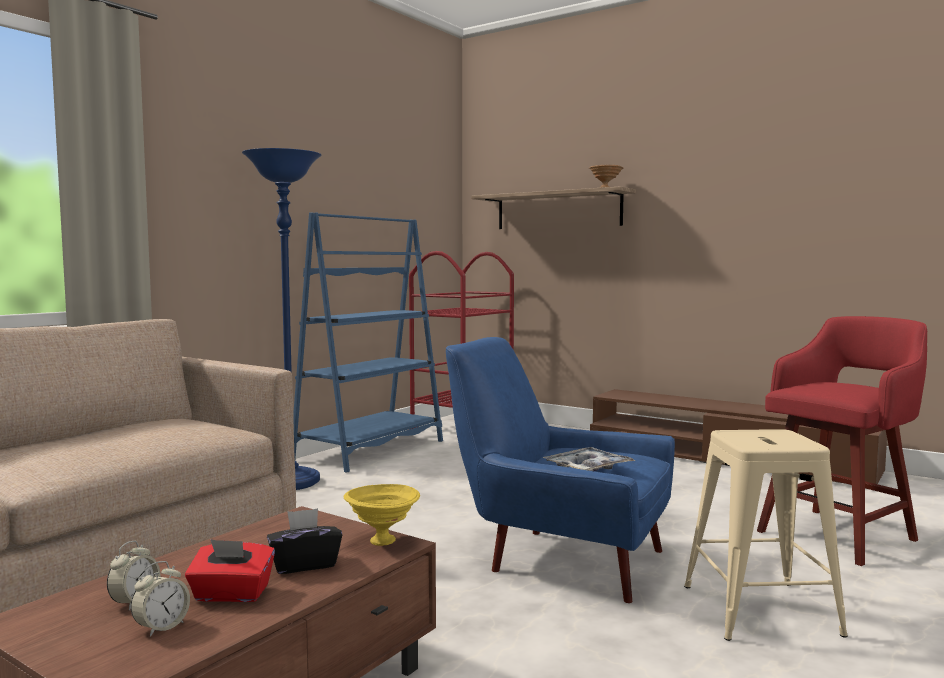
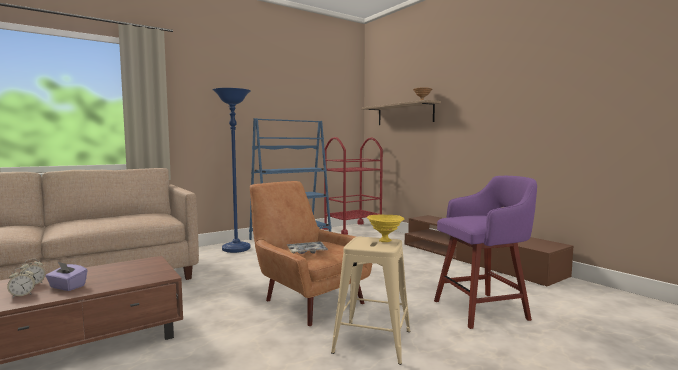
camera: 20 degrees right, 0 degrees up
red tissue box [185,539,275,602] -> purple tissue box [45,262,87,291]
black tissue box [267,508,342,574] -> none
yellow bowl [344,484,420,546] -> yellow bowl moved to [367,215,404,242]
blue armchair [446,337,675,603] -> brown armchair [250,181,373,326]
red stool [757,316,927,566] -> purple stool [434,176,537,329]

